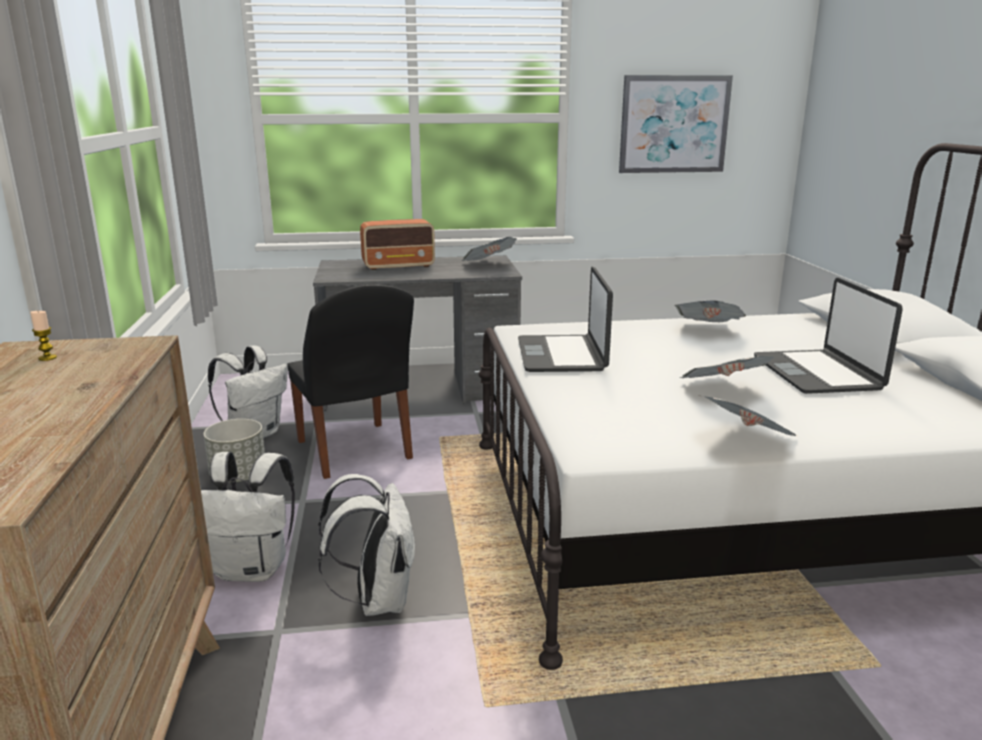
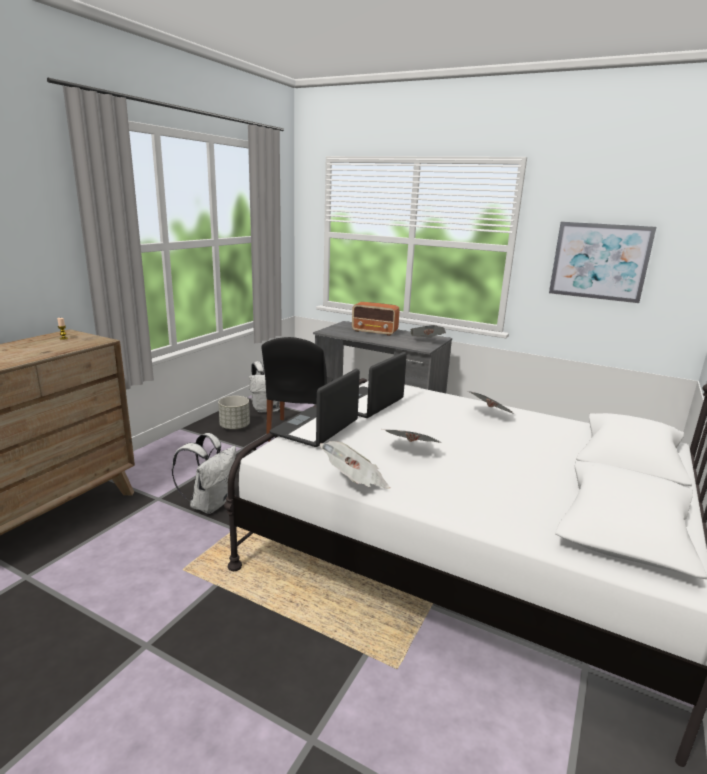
camera: 35 degrees right, 0 degrees up
white backpack [201,452,295,582] -> none
laptop [754,278,903,394] -> laptop moved to [269,368,360,447]

